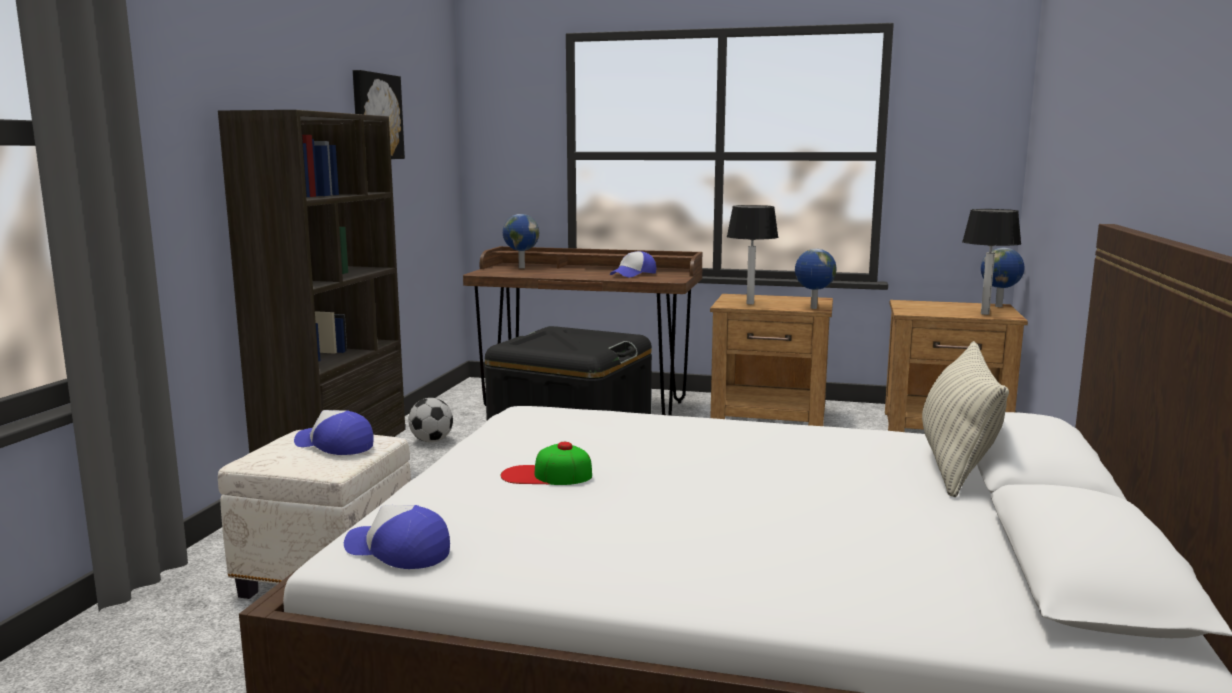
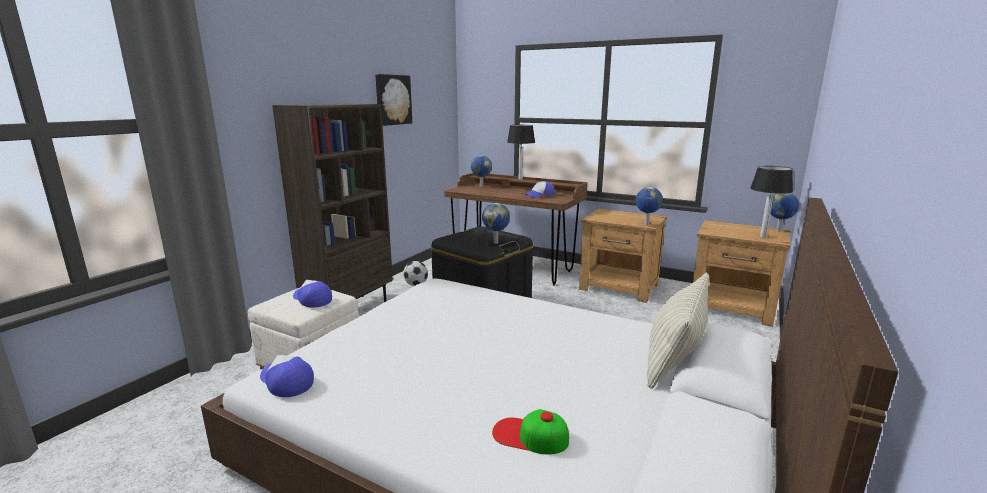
camera: 15 degrees right, 5 degrees up
cap [501,442,592,485] -> cap moved to [492,409,569,455]
table lamp [727,205,779,305] -> table lamp moved to [507,125,535,180]
none -> globe [482,203,510,244]

